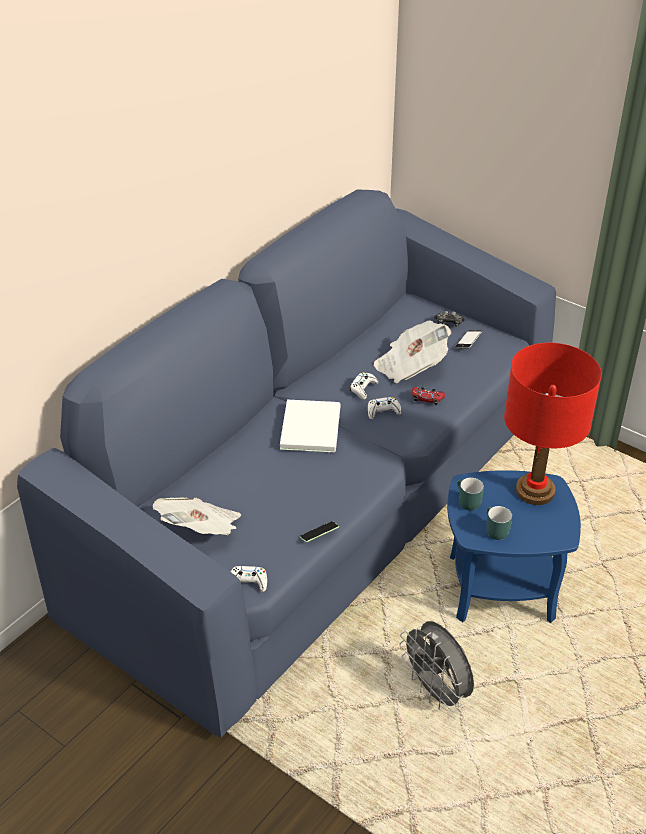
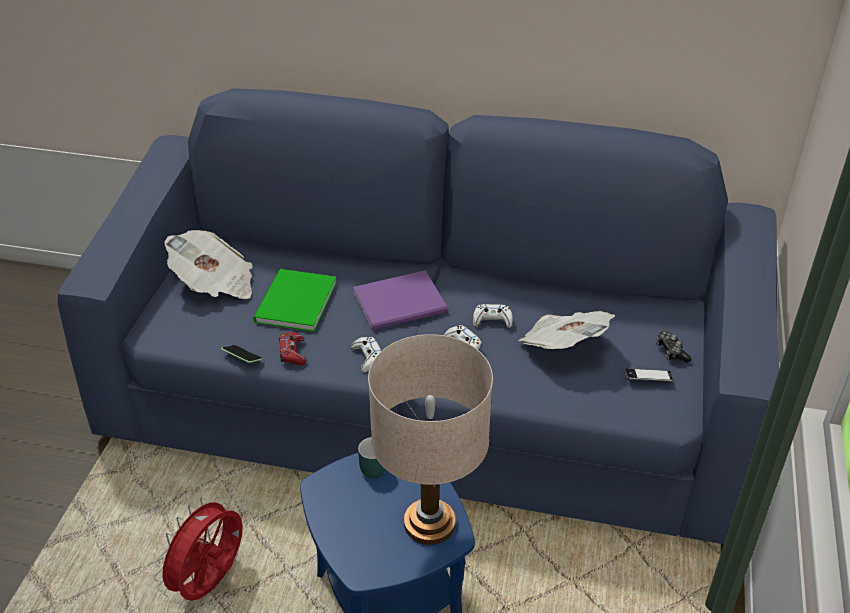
camera: 65 degrees right, 0 degrees up
white game controller [231,566,267,592] -> white game controller moved to [351,337,381,372]
white book [280,399,341,452] -> purple book [353,270,447,330]
grey fan [399,621,474,712] -> red fan [154,496,243,601]
red game controller [412,387,445,405] -> red game controller moved to [279,332,306,365]
turquoise mug [486,506,512,540] -> none
red table lamp [504,343,602,505] -> beige table lamp [368,334,493,545]
none -> green book [253,269,337,332]

